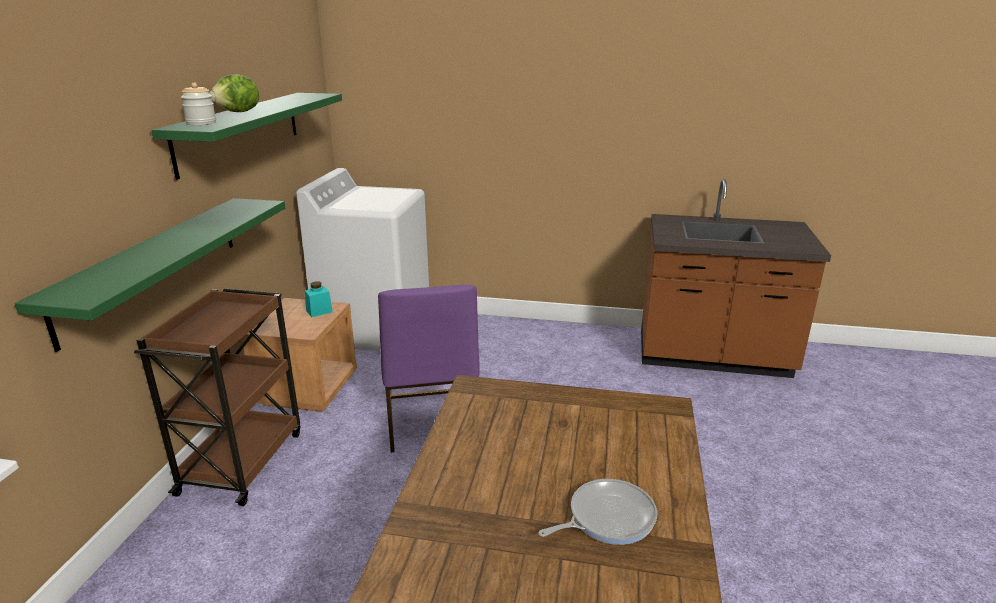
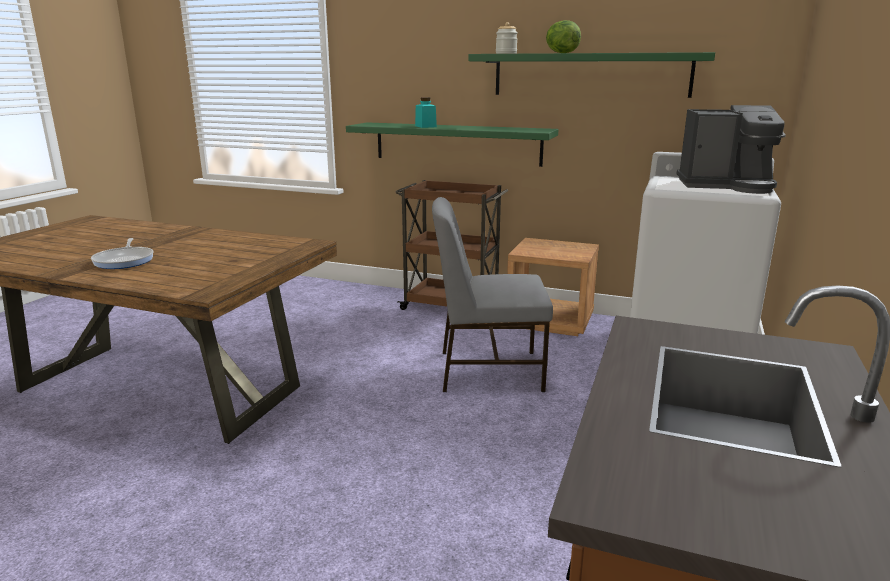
camera: 100 degrees right, 5 degrees down
turquoise jar [305,281,333,317] -> turquoise jar moved to [415,97,437,128]
purple chair [378,285,480,452] -> grey chair [432,197,553,392]
none -> coffee machine [677,105,786,194]

